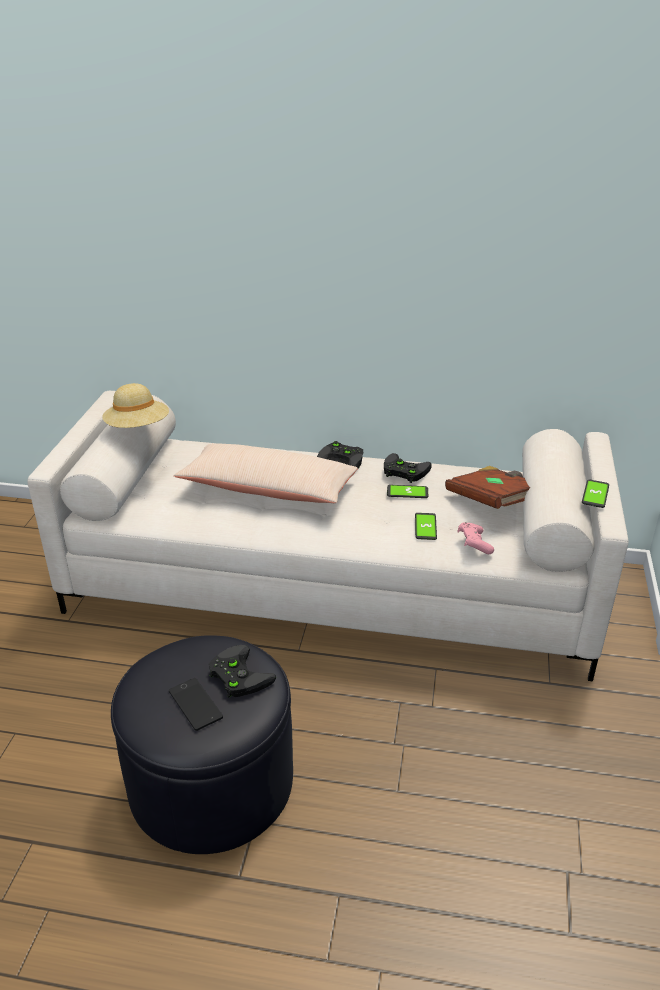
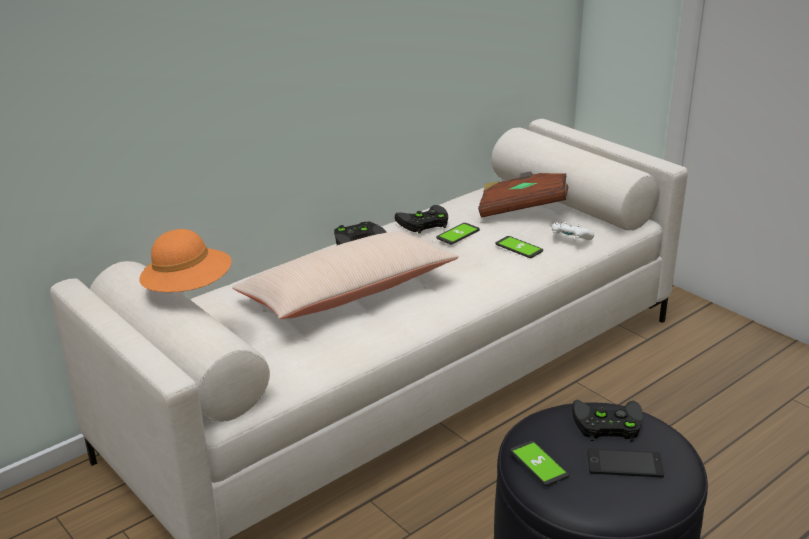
camera: 50 degrees left, 5 degrees down
beige hat [102,383,169,428] -> orange hat [139,229,232,292]
pink game controller [457,522,494,554] -> white game controller [552,222,594,240]
phone [582,479,609,508] -> phone moved to [510,441,569,486]

